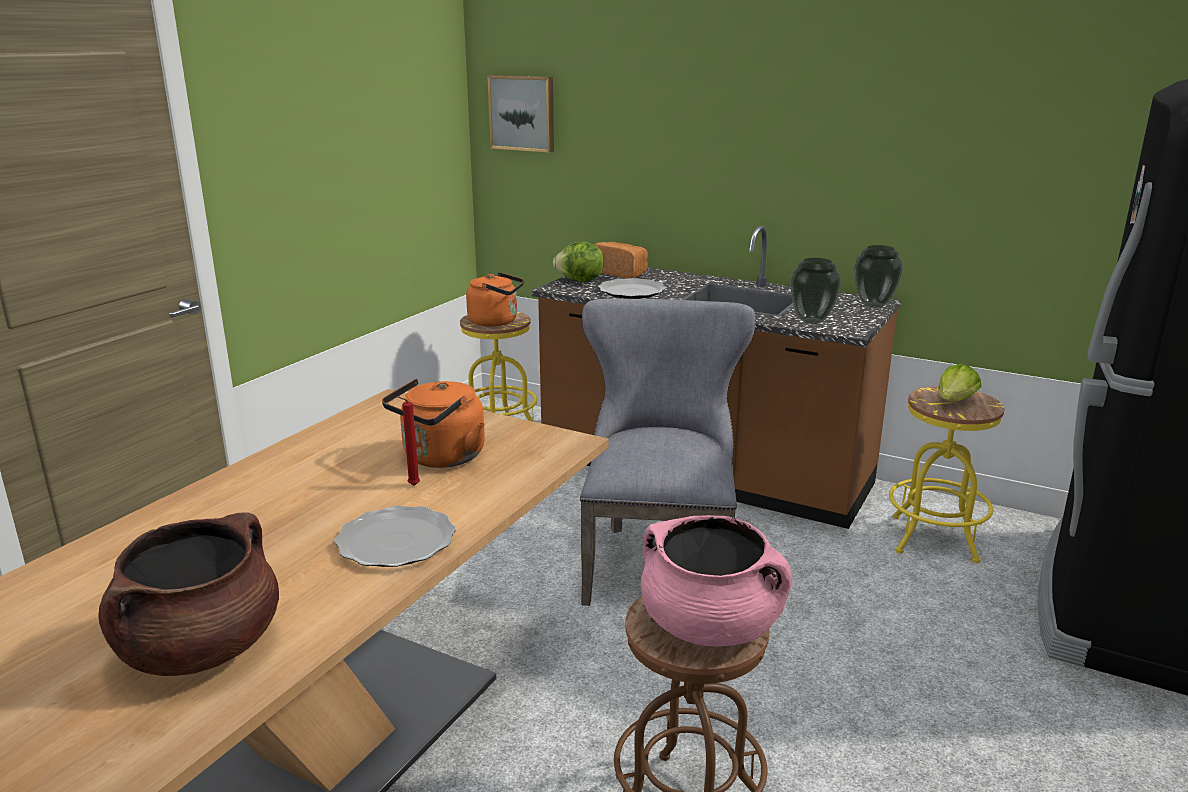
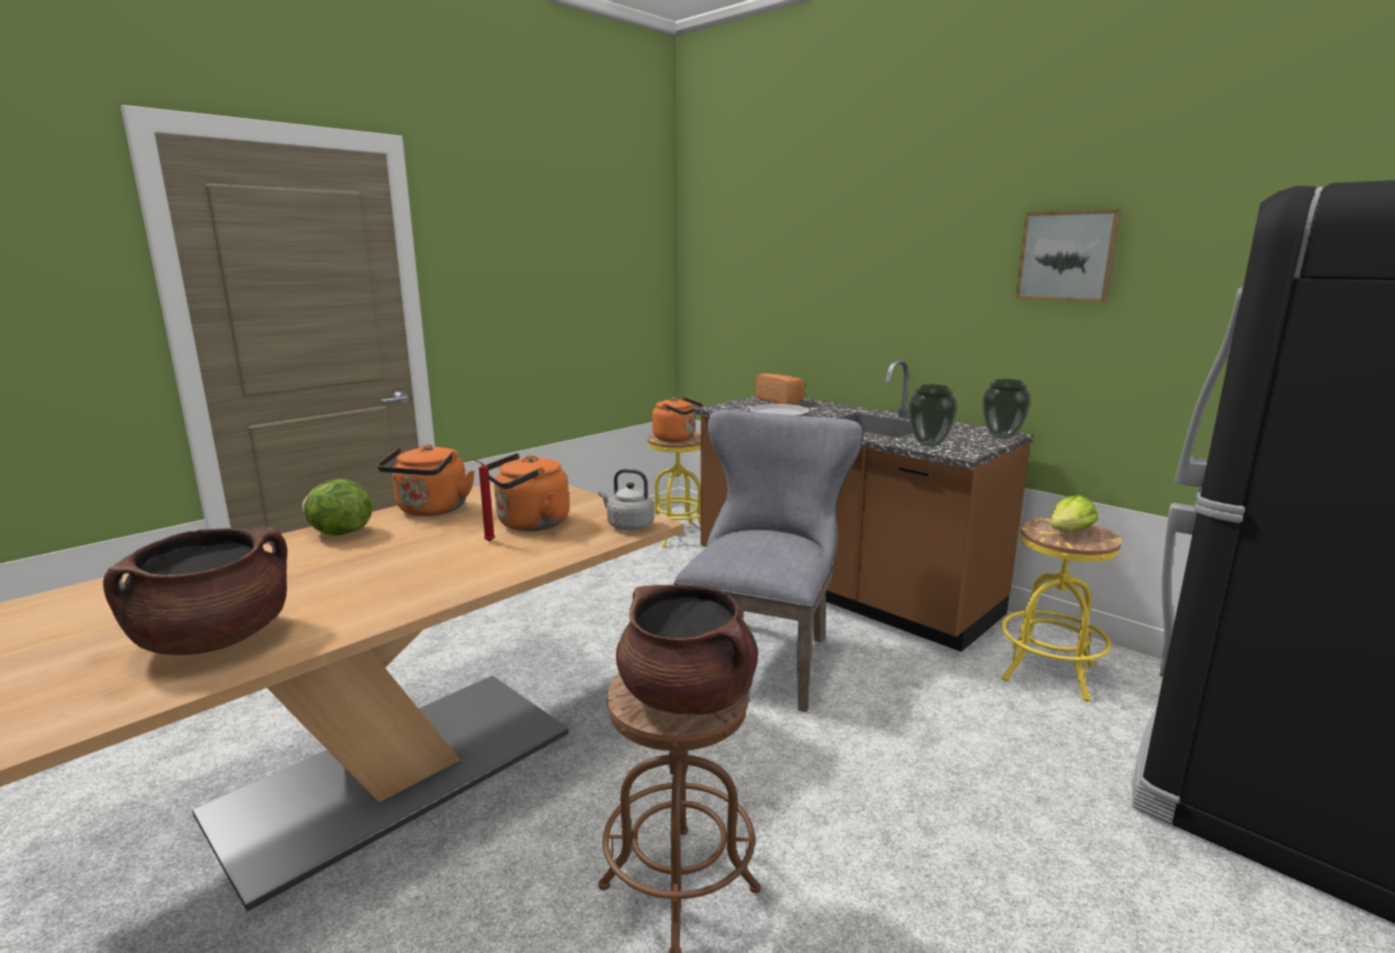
camera: 15 degrees right, 5 degrees down
plate [334,506,456,567] -> none
picture [487,75,554,153] -> picture moved to [1016,209,1122,302]
lettuce [553,242,604,282] -> lettuce moved to [302,479,372,536]
pink cooking pot [641,515,792,647] -> brown cooking pot [616,584,758,715]
none -> orange kettle [377,444,475,516]
none -> grey kettle [598,469,654,530]

